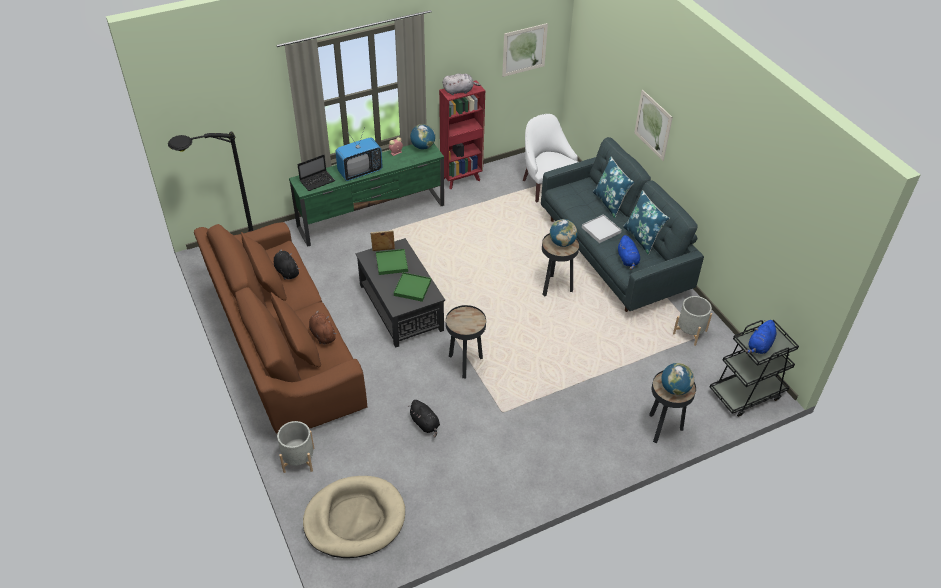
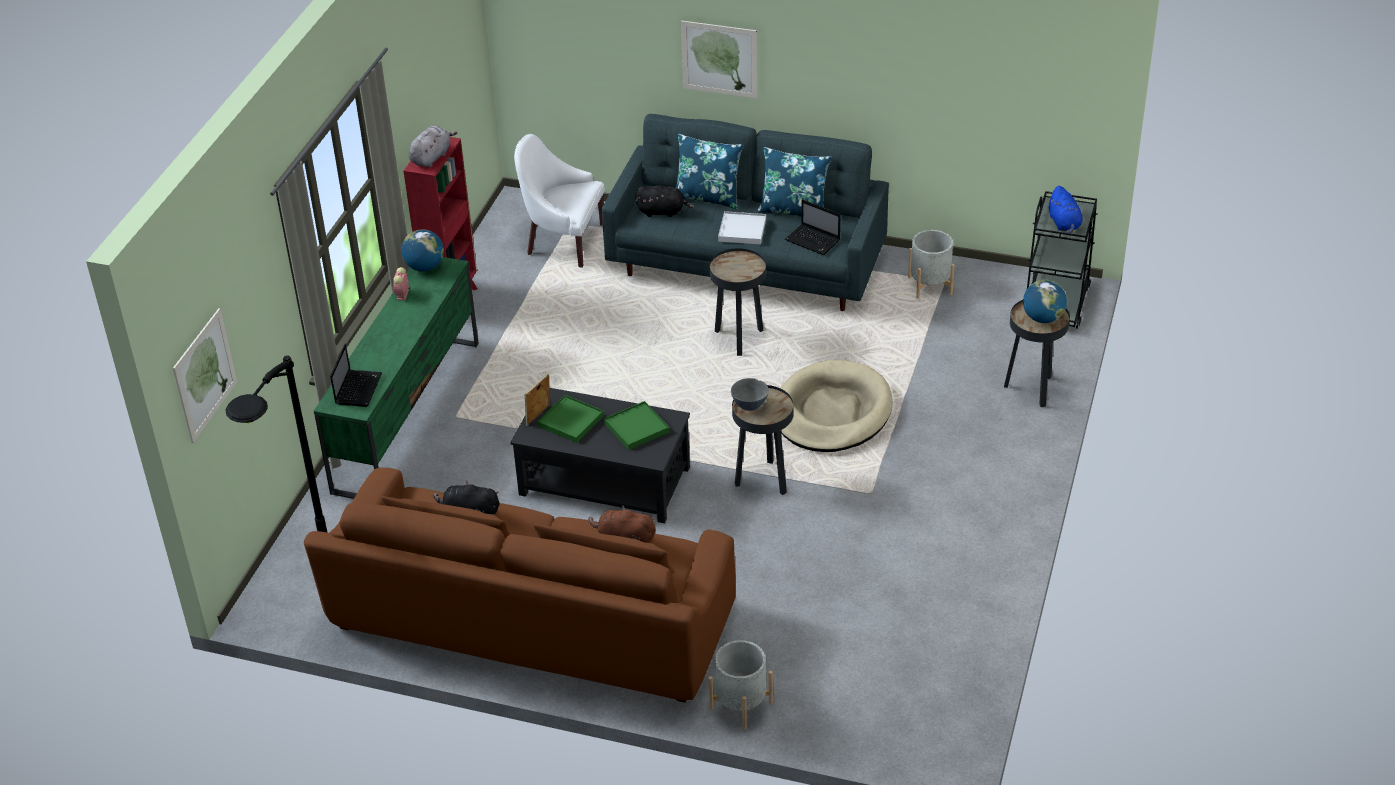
camera: 45 degrees left, 5 degrees down
beige dog bed [303,476,405,558] -> beige dog bed moved to [780,360,893,452]
television [335,127,383,181] -> none
black plush toy [408,400,440,438] -> black plush toy moved to [635,185,693,217]
picture [502,23,548,77] -> picture moved to [173,308,237,443]
globe [550,219,577,247] -> none
blue plush toy [618,235,640,270] -> laptop [785,199,841,255]
none -> grey bowl [731,378,769,411]

